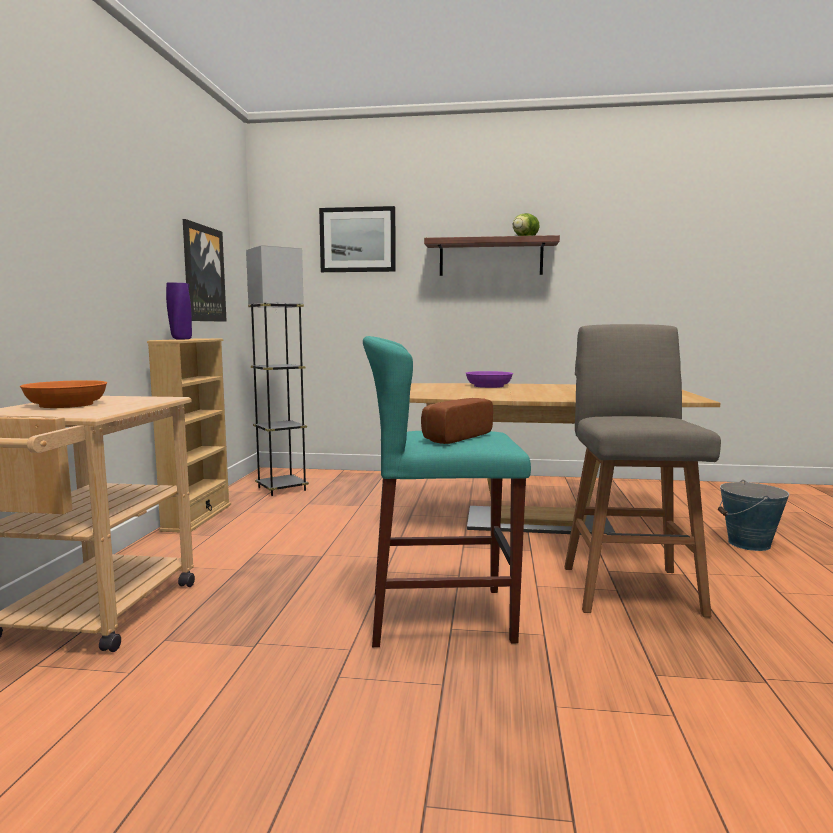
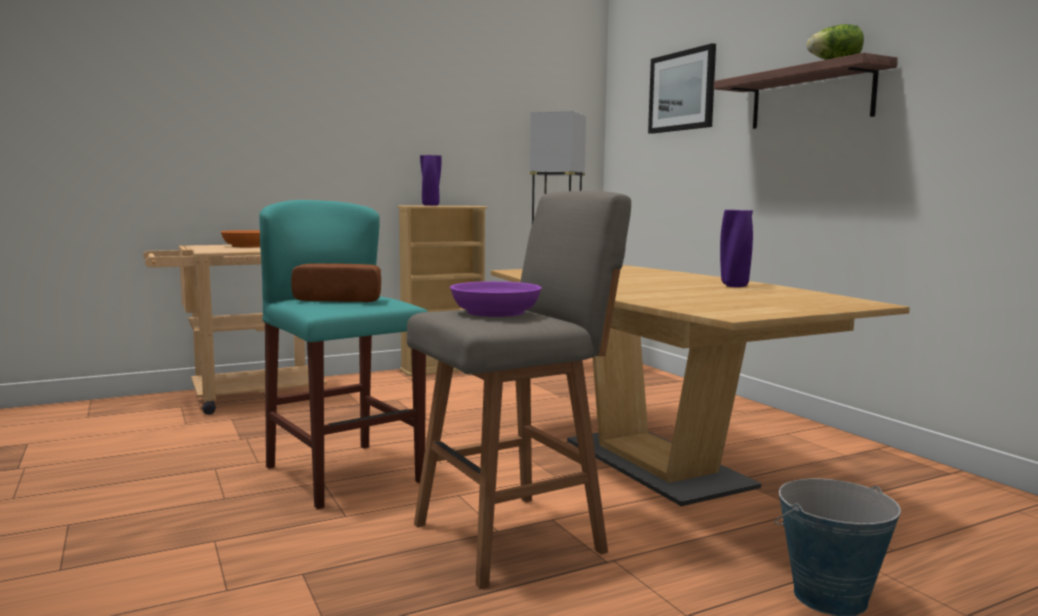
camera: 55 degrees right, 0 degrees up
picture [183,219,227,322] -> none
purple bowl [466,371,513,388] -> purple bowl moved to [450,281,542,317]
none -> purple vase [720,210,753,287]

